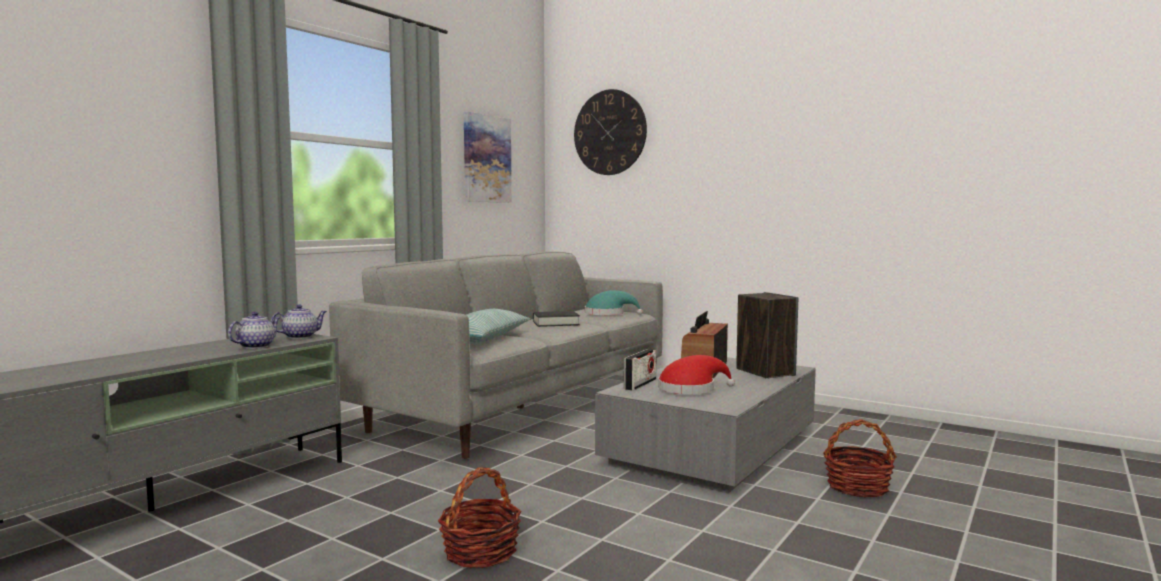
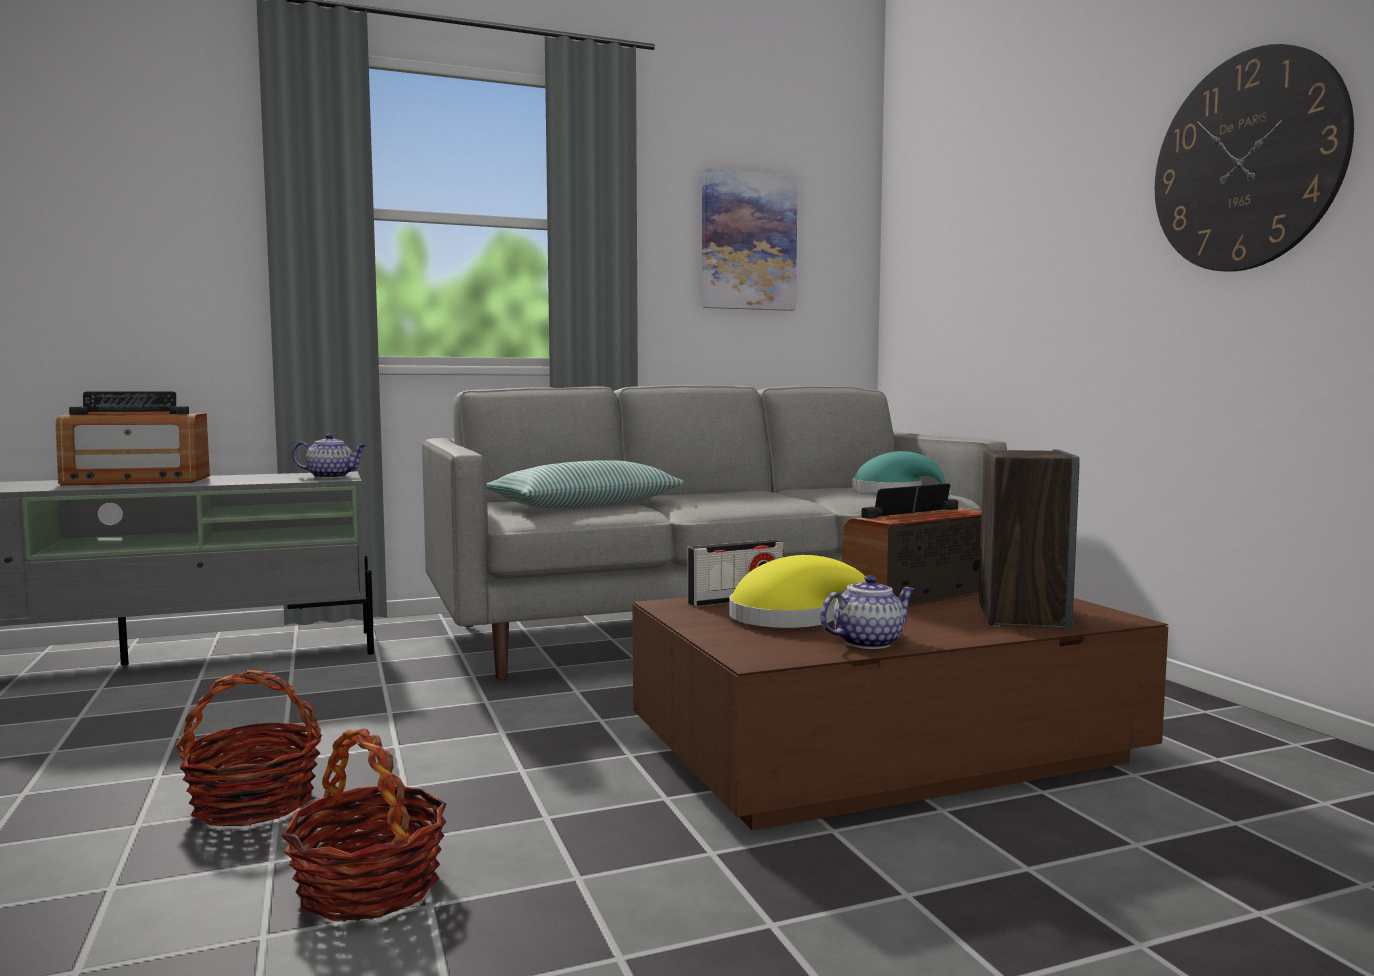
camera: 35 degrees right, 0 degrees up
teapot [228,312,280,349] -> teapot moved to [820,575,915,649]
black book [533,311,580,327] -> none
wall clock [574,89,647,175] -> wall clock moved to [1155,44,1354,272]
grey coffee table [595,357,816,493] -> brown coffee table [633,594,1168,831]
red hat [658,355,735,394] -> yellow hat [729,555,866,628]
basket [823,419,897,497] -> basket moved to [281,729,447,921]
none -> radio [55,392,210,486]

